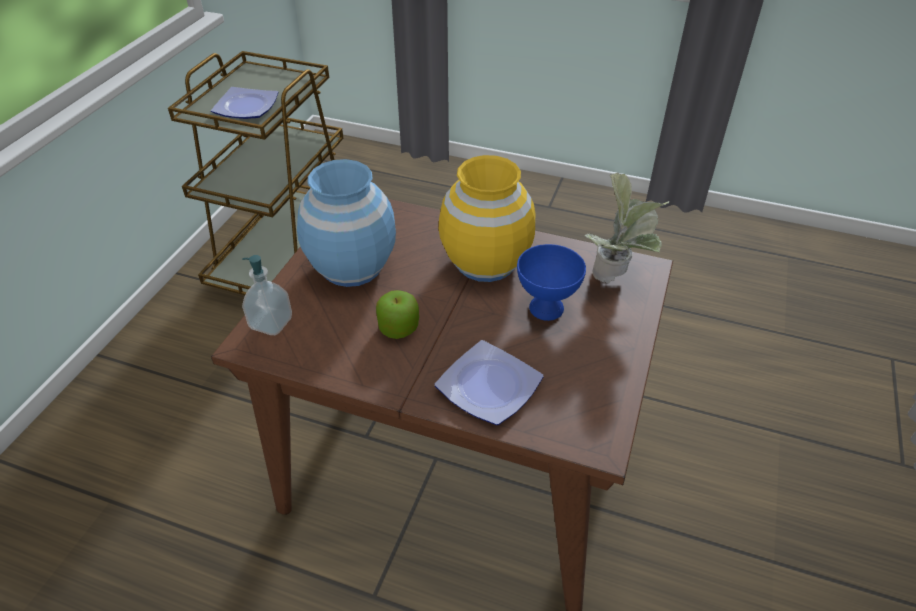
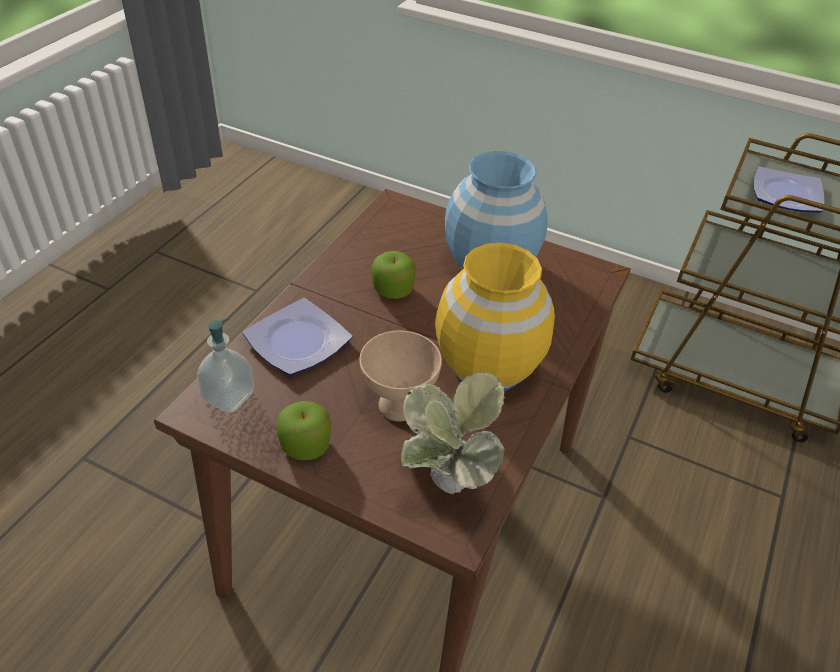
camera: 95 degrees right, 0 degrees up
soap dispenser [242,255,292,335] -> soap dispenser moved to [196,318,254,413]
blue bowl [517,244,586,321] -> beige bowl [359,330,442,421]
none -> apple [276,401,331,460]

